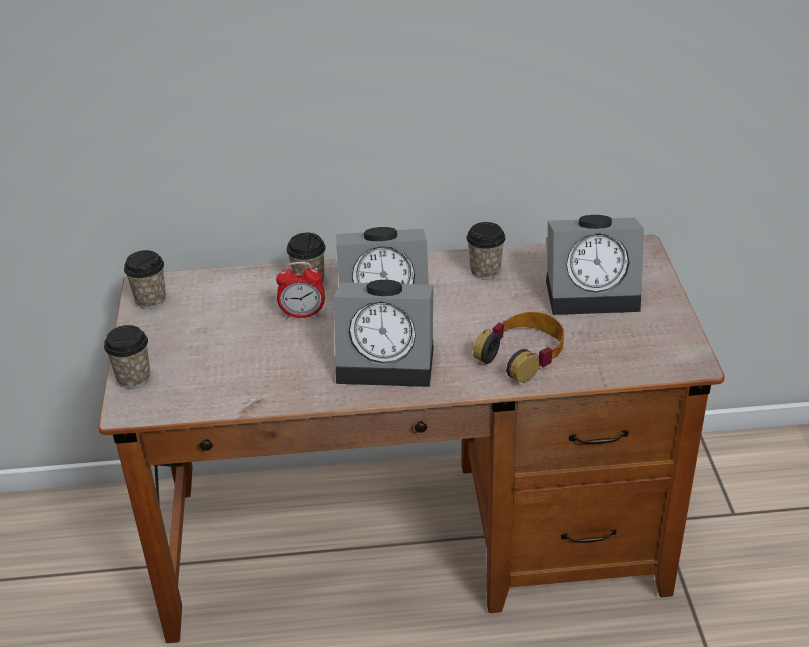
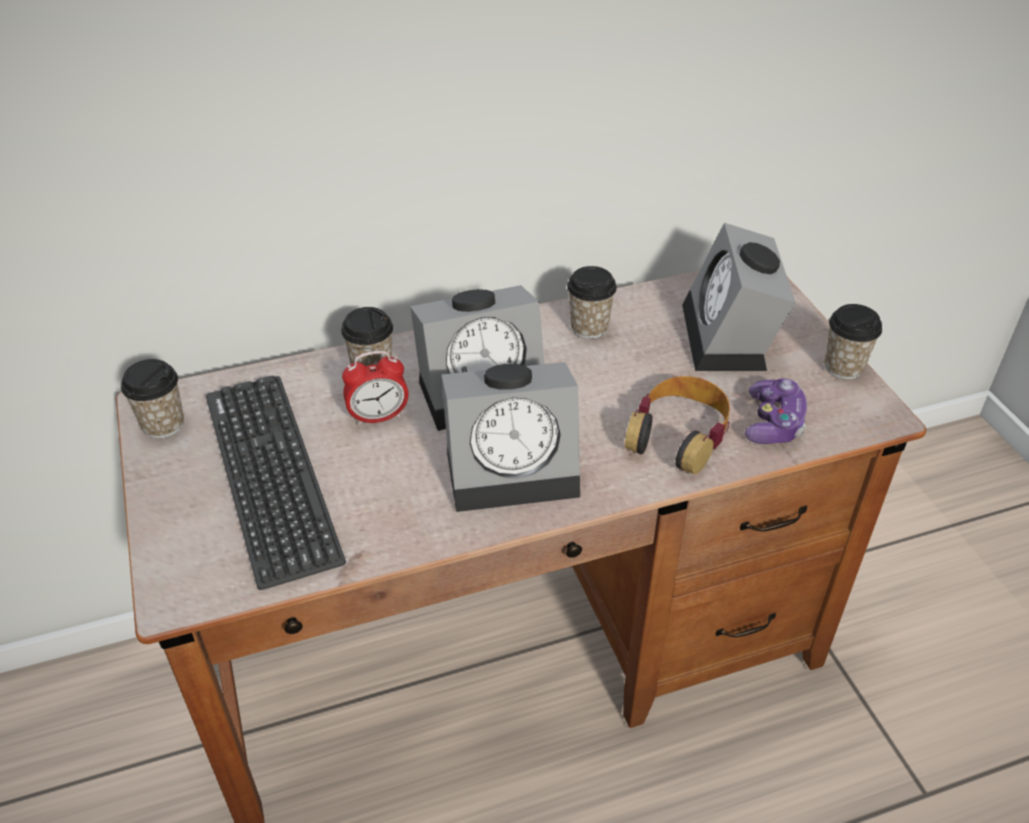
camera: 15 degrees left, 5 degrees up
cup [104,325,150,388] -> cup moved to [824,304,882,379]
alarm clock [546,215,644,315] -> alarm clock turned 105 degrees clockwise [682,223,796,371]
none -> keyboard [206,375,346,590]
none -> game controller [745,378,807,444]

